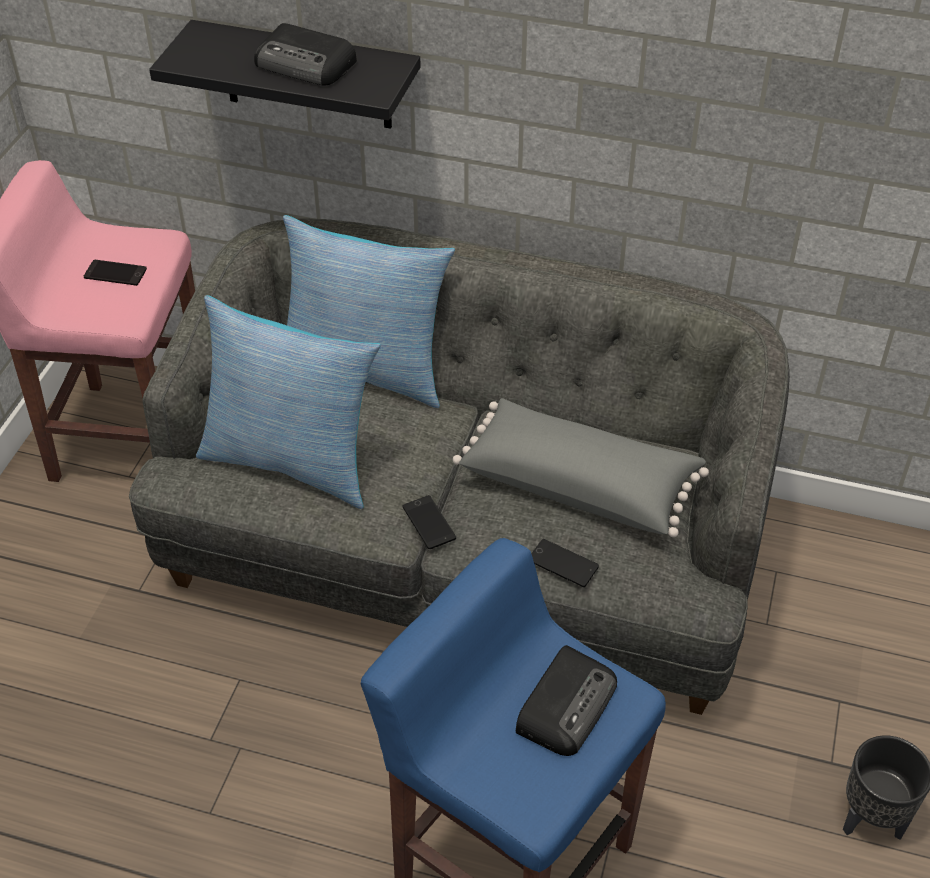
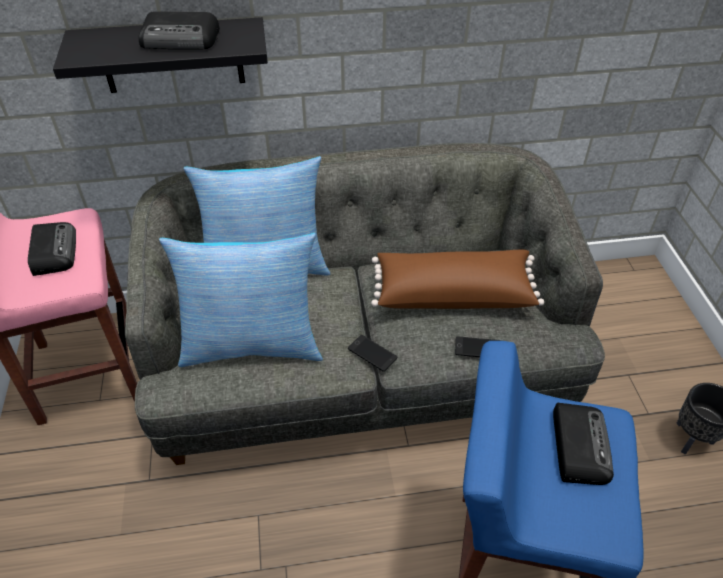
camera: 25 degrees left, 0 degrees up
phone [84,260,147,286] -> radio [28,222,76,276]
grey pillow [453,398,709,537] -> brown pillow [371,250,544,309]

